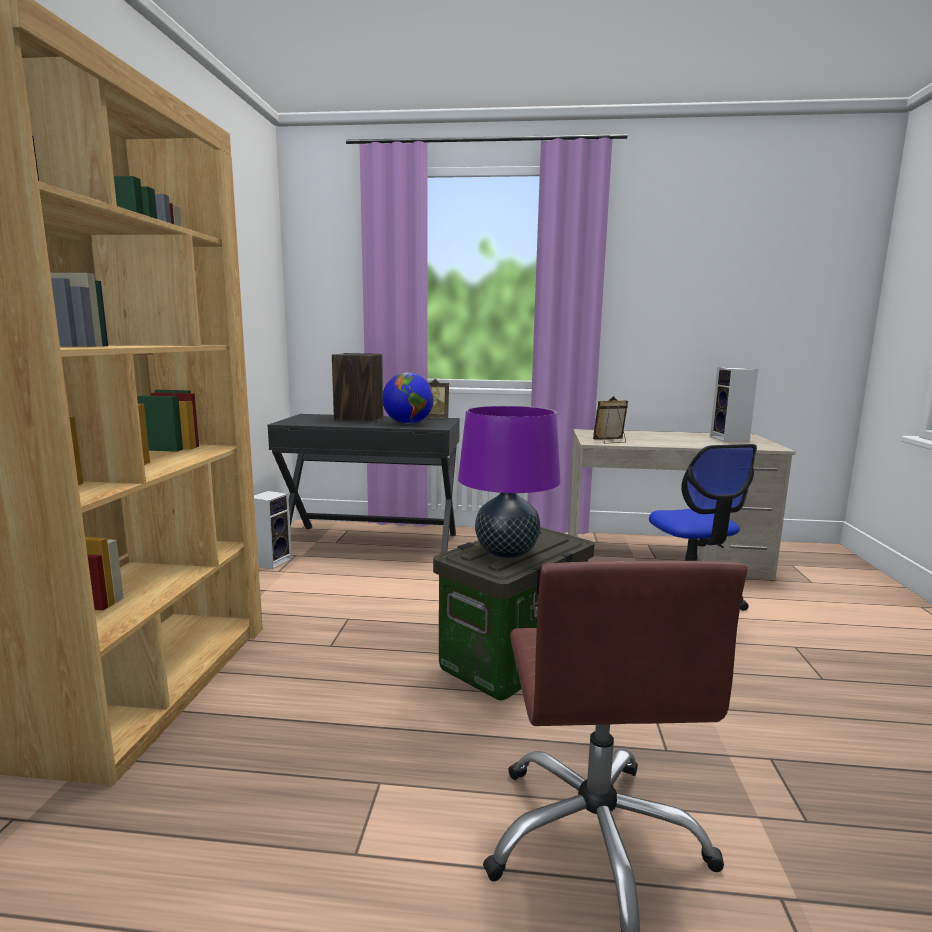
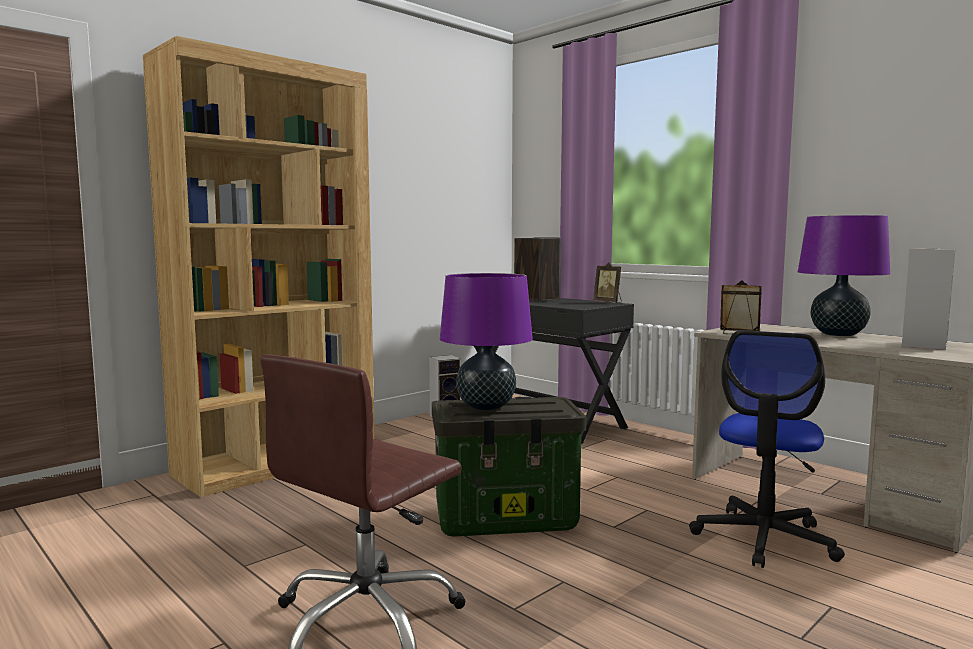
camera: 40 degrees right, 5 degrees down
globe [382,373,434,424] -> none
none -> purple table lamp [798,215,890,336]

